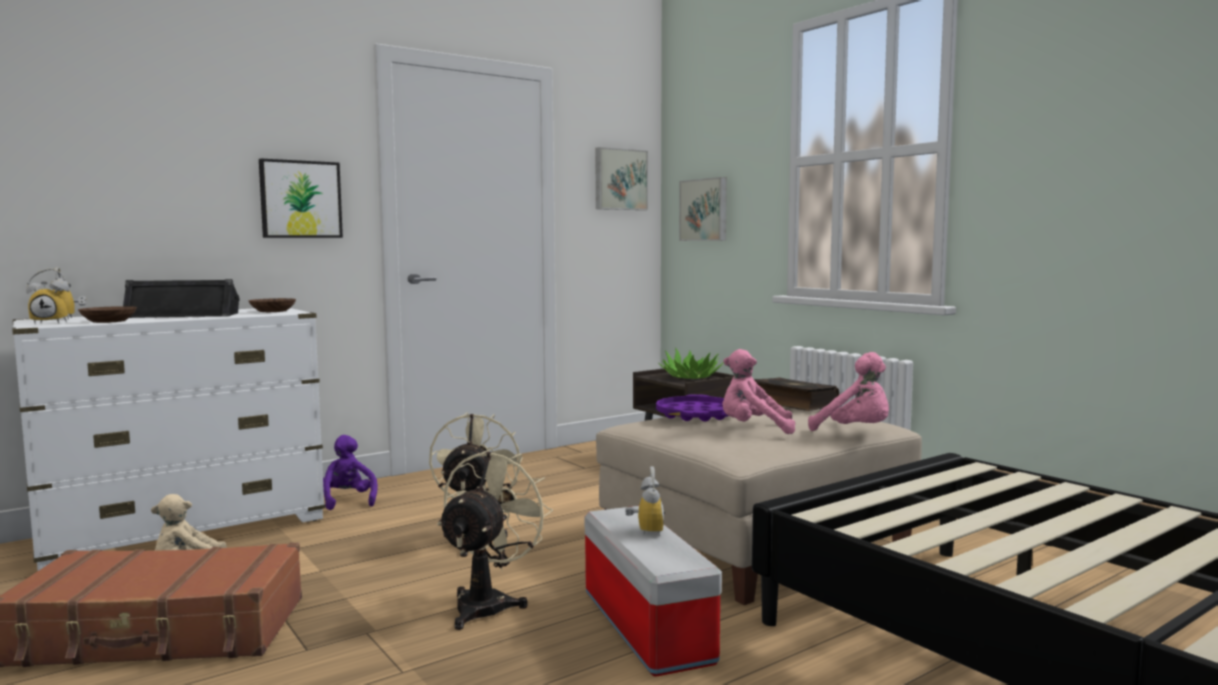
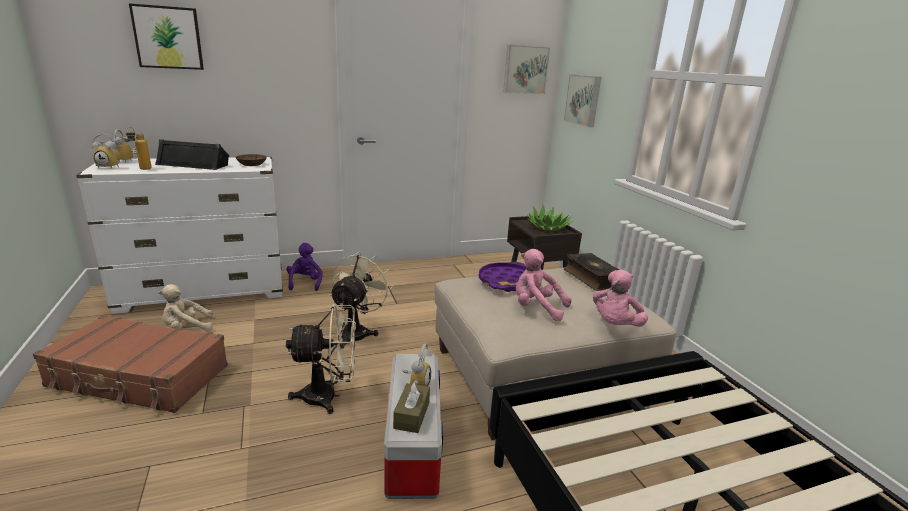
camera: 15 degrees right, 15 degrees up
brown bowl [78,306,137,323] -> bottle [126,127,152,170]
picture [259,159,343,238] -> picture moved to [129,3,204,70]
beige fan [437,449,553,630] -> beige fan turned 45 degrees clockwise [286,304,356,414]
pink plush toy [808,352,889,431] -> pink plush toy turned 60 degrees clockwise [593,270,648,327]
none -> brown tissue box [393,380,430,433]

